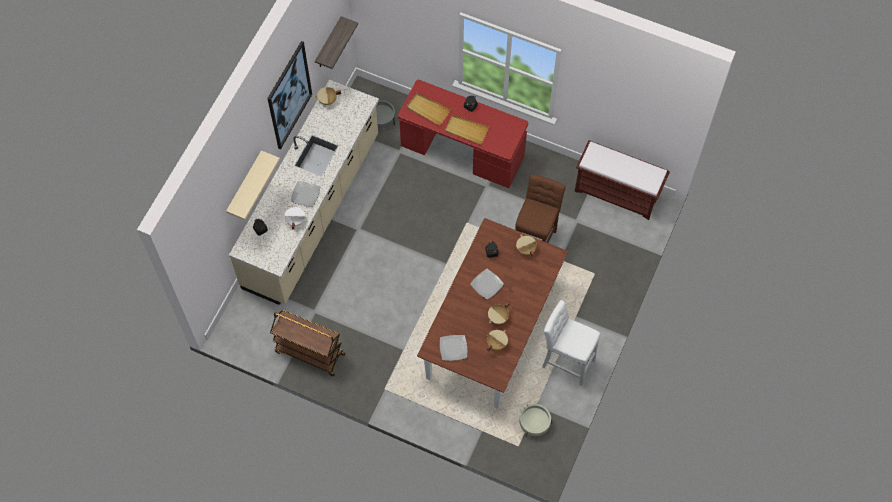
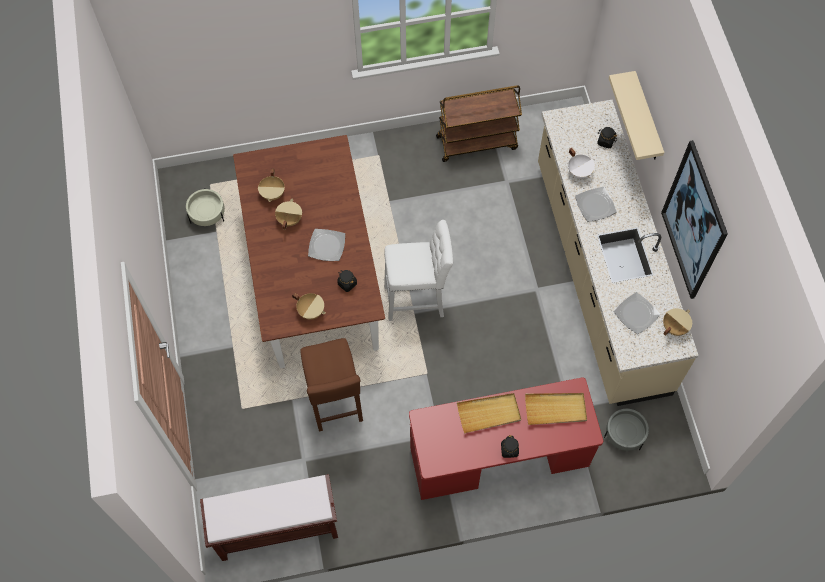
camera: 145 degrees right, 0 degrees up
shelf [315,16,358,69] -> none
plate [440,335,467,361] -> plate moved to [614,292,660,334]
white stool [542,300,600,386] -> white stool moved to [384,220,453,321]

